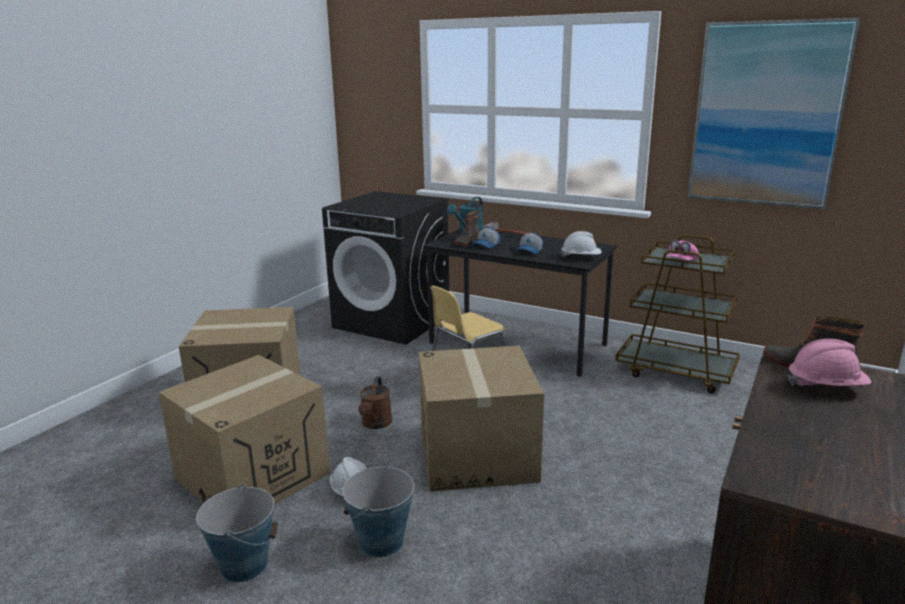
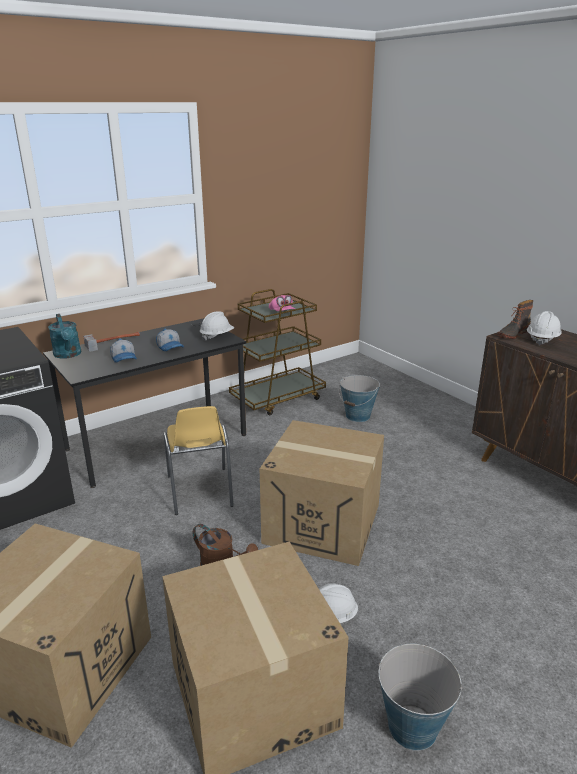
camera: 65 degrees left, 5 degrees up
bucket [342,465,414,557] -> bucket moved to [339,375,380,422]
boot [453,211,479,246] -> none
picture [688,18,860,209] -> none
pink hard hat [787,339,871,387] -> white hard hat [527,311,562,345]

